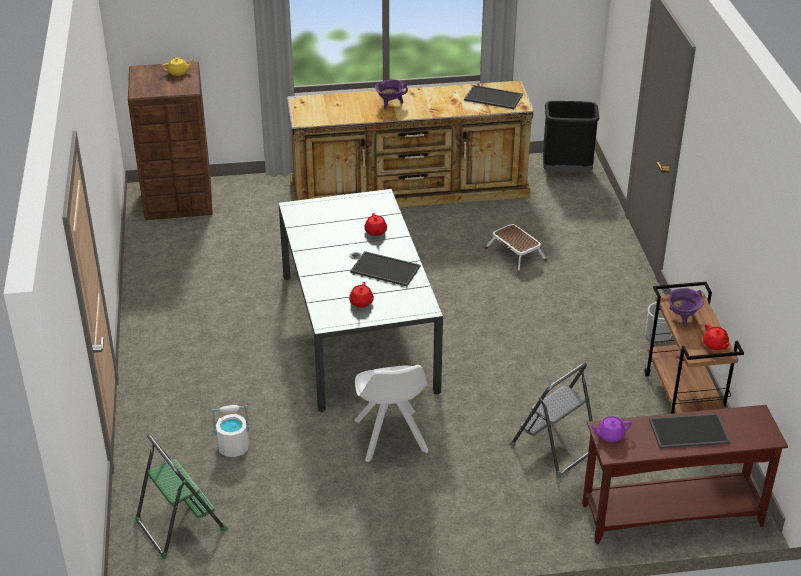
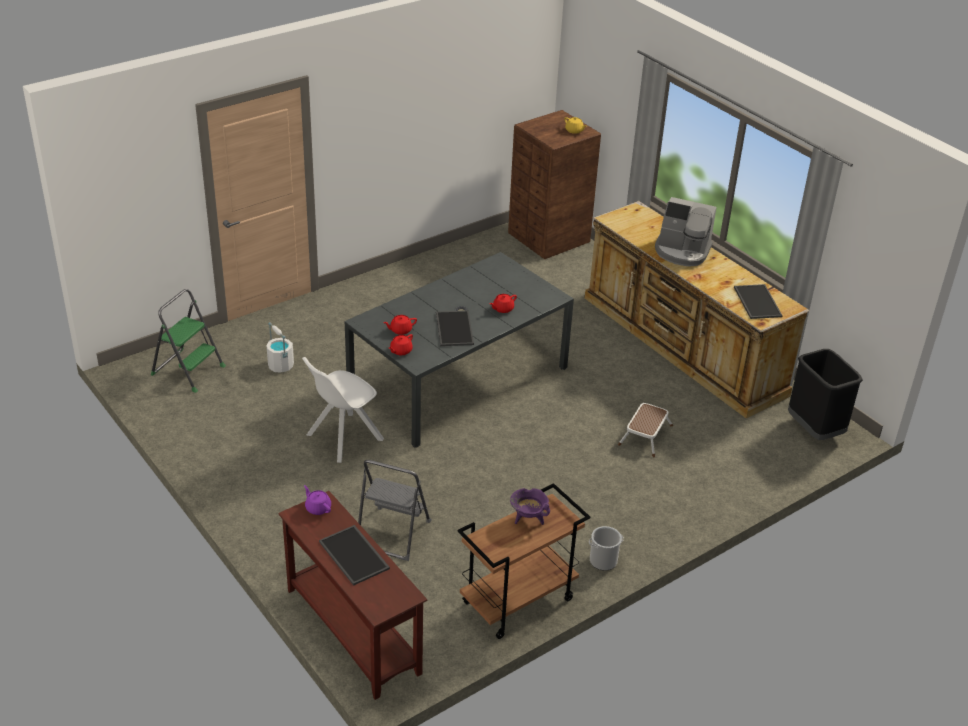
camera: 60 degrees right, 0 degrees up
purple cooking pot [375,79,408,110] -> coffee machine [655,197,717,266]
red teapot [703,324,730,350] -> red teapot moved to [389,334,413,355]

